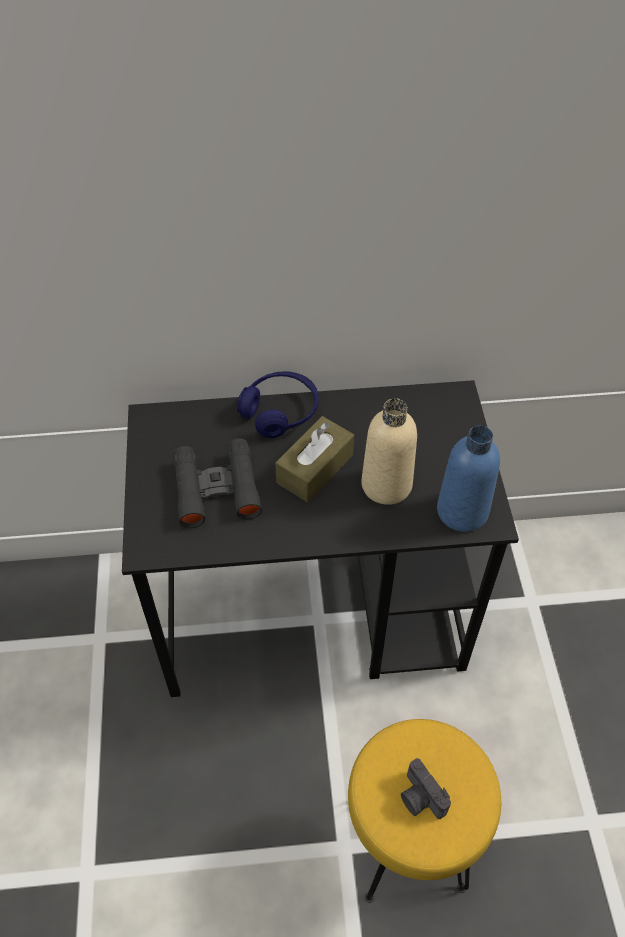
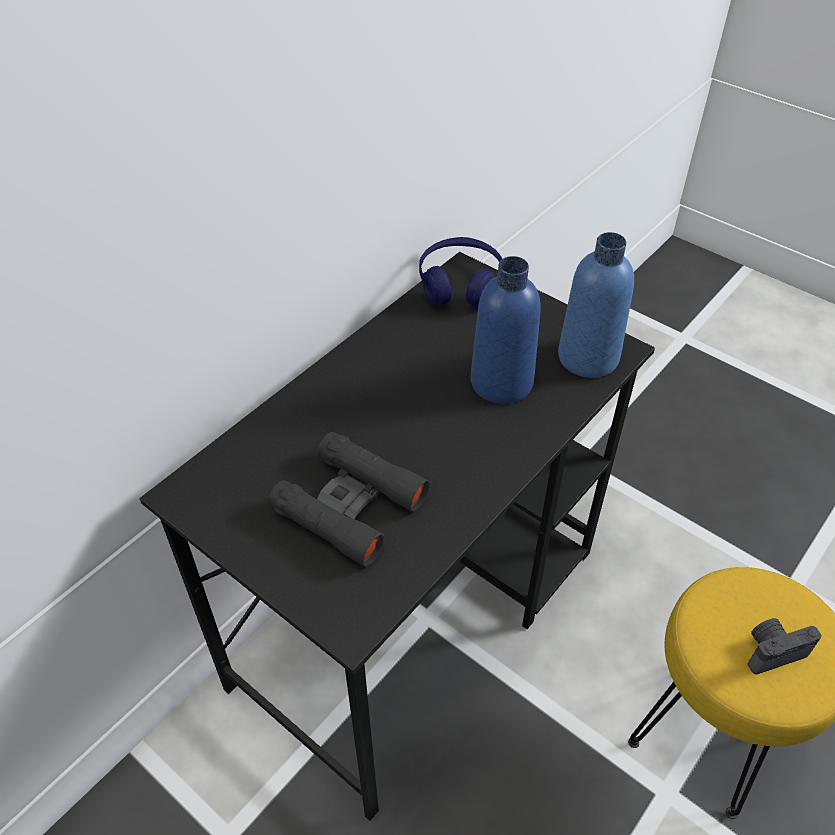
camera: 45 degrees left, 5 degrees down
blue headphones [237,371,319,438] -> blue headphones moved to [419,237,502,308]
brown tissue box [275,416,354,503] -> none
beige bottle [361,398,417,505] -> blue bottle [471,256,541,404]
camera [401,758,451,819] -> camera turned 150 degrees clockwise [748,618,821,674]

